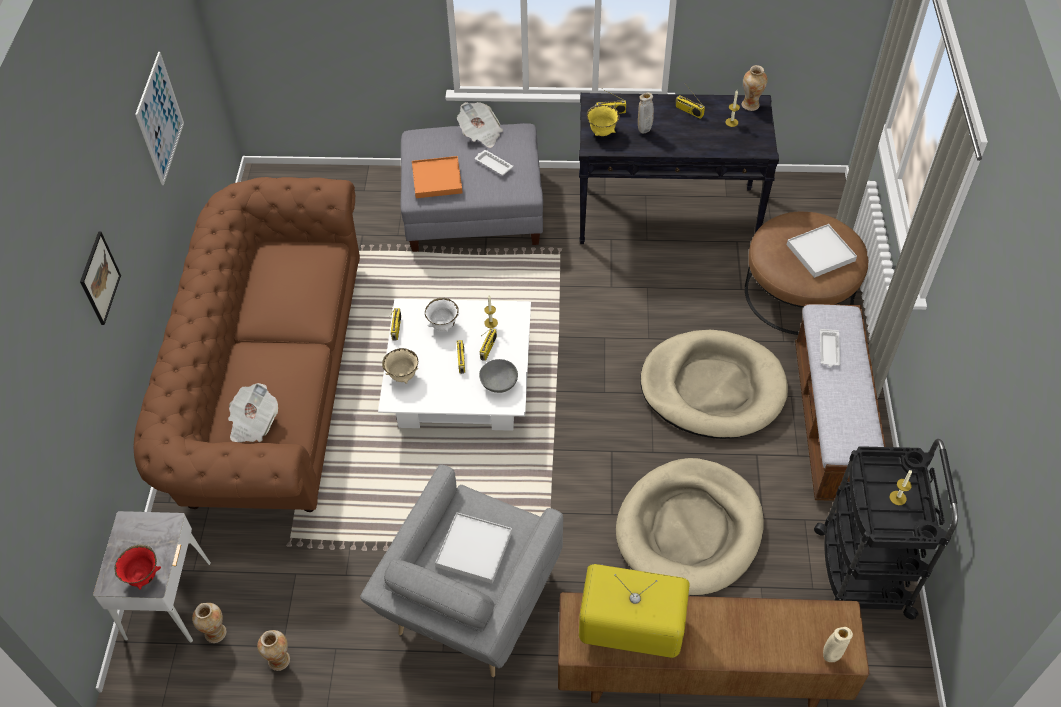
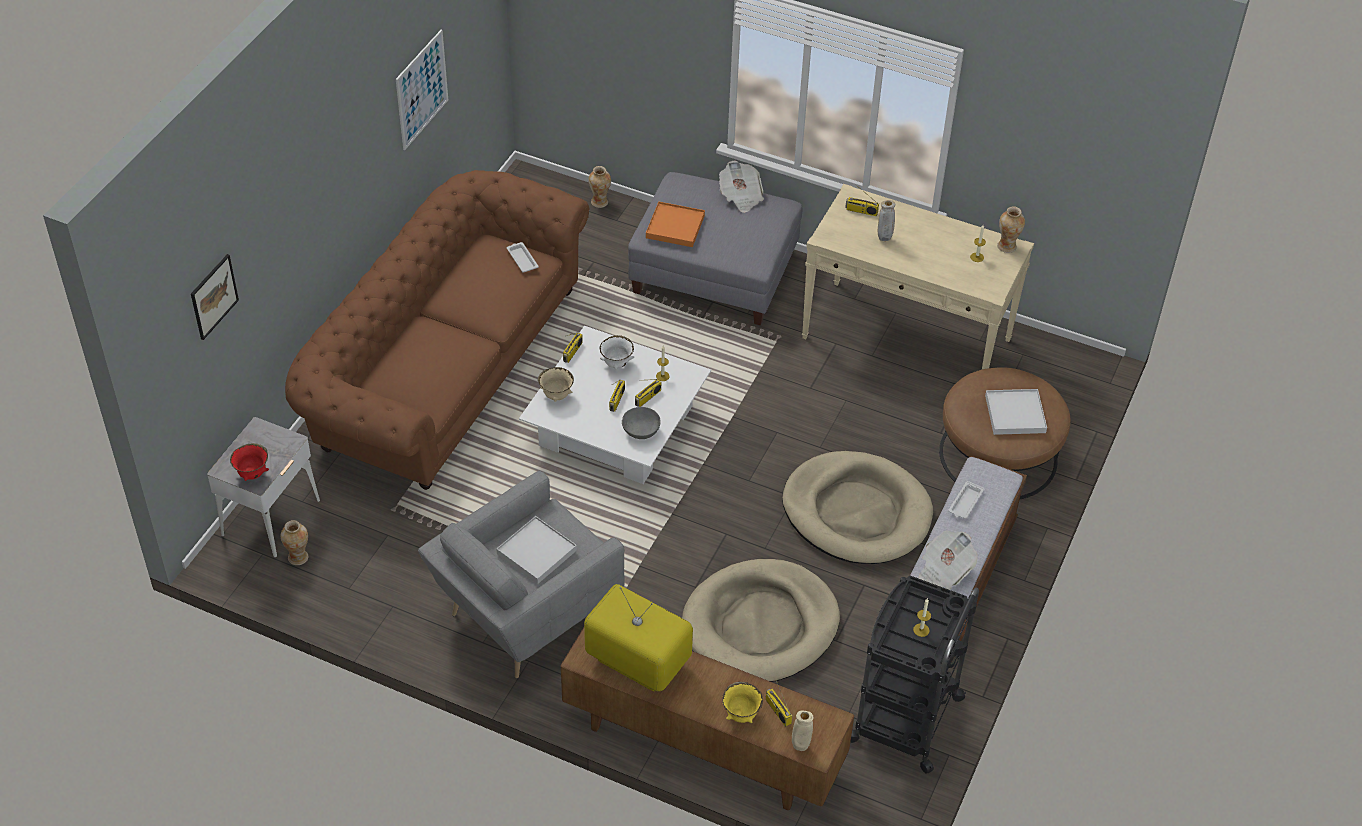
camera: 20 degrees right, 5 degrees down
picture [80,232,121,325] -> picture moved to [191,254,239,340]
newspaper [228,383,278,442] -> newspaper moved to [919,530,978,590]
vase [257,630,290,671] -> vase moved to [588,166,611,208]
white tray [475,150,513,175] -> white tray moved to [507,242,539,273]
black console table [579,93,779,244] -> beige console table [802,184,1034,369]
yellow bowl [587,105,620,136] -> yellow bowl moved to [722,682,763,723]
radio [675,86,705,119] -> radio moved to [766,681,792,727]

